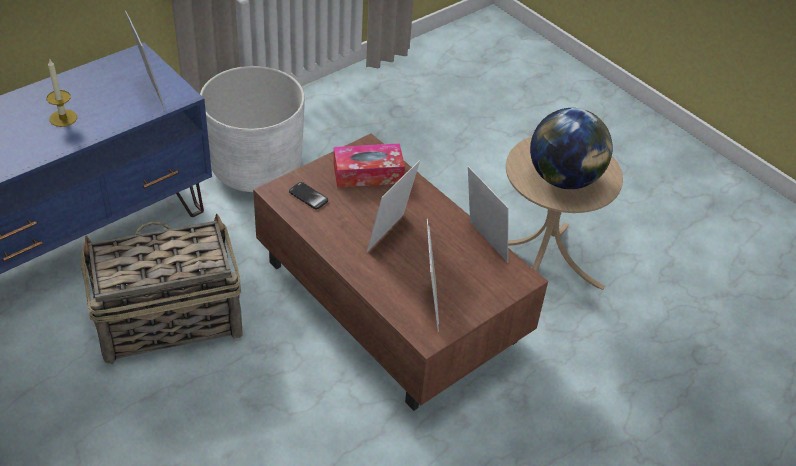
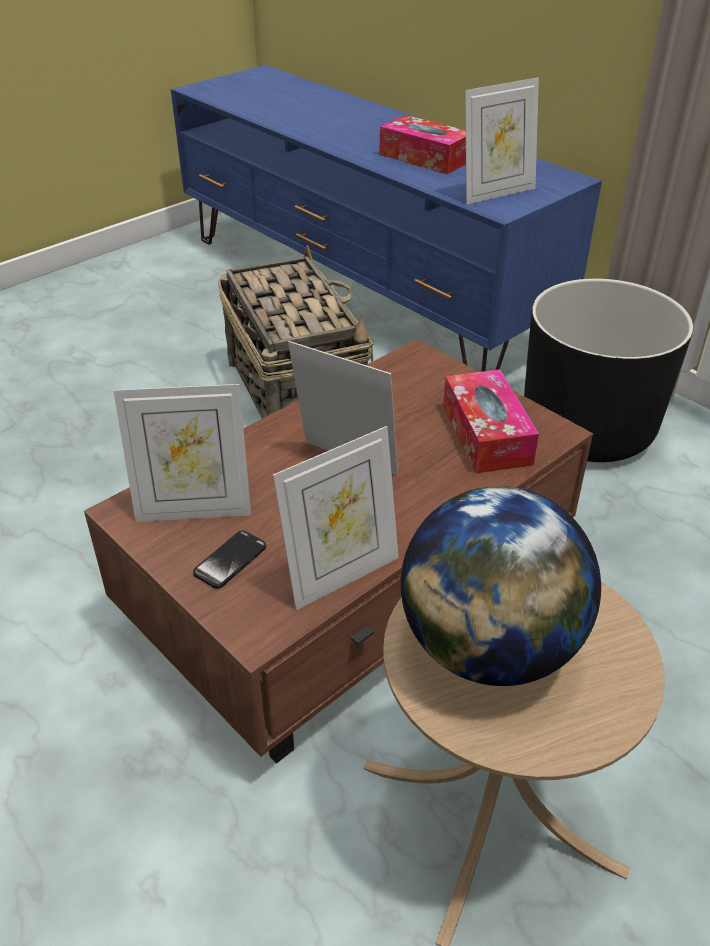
camera: 90 degrees right, 5 degrees down
candle [47,58,77,127] -> tissue box [379,115,466,174]
white planter [200,66,305,192] -> black planter [524,279,693,462]
phone [289,182,328,210] -> phone moved to [193,531,266,589]

